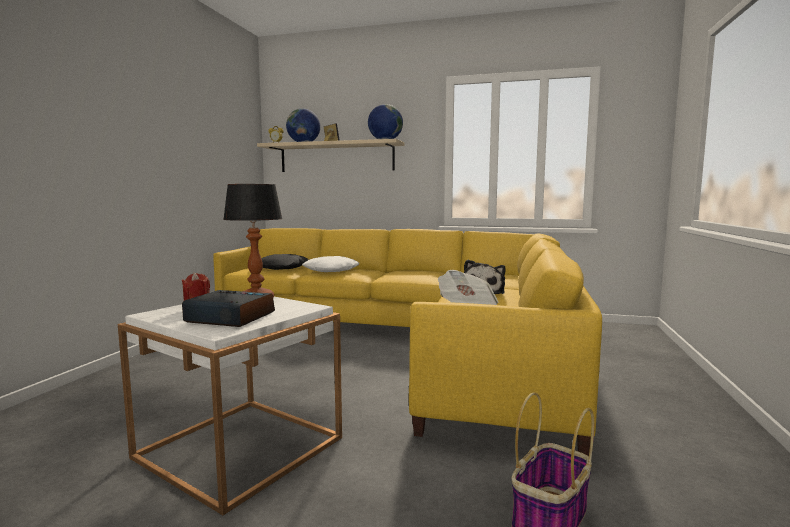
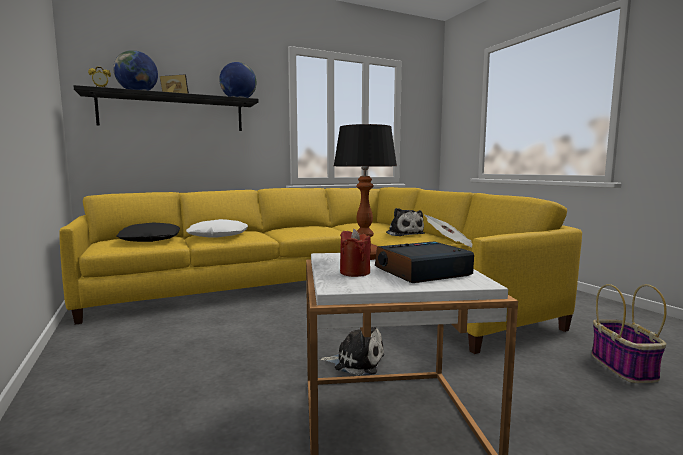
camera: 40 degrees left, 0 degrees up
beige shelf [257,139,405,172] -> black shelf [73,85,259,131]
none -> plush toy [319,327,384,375]

